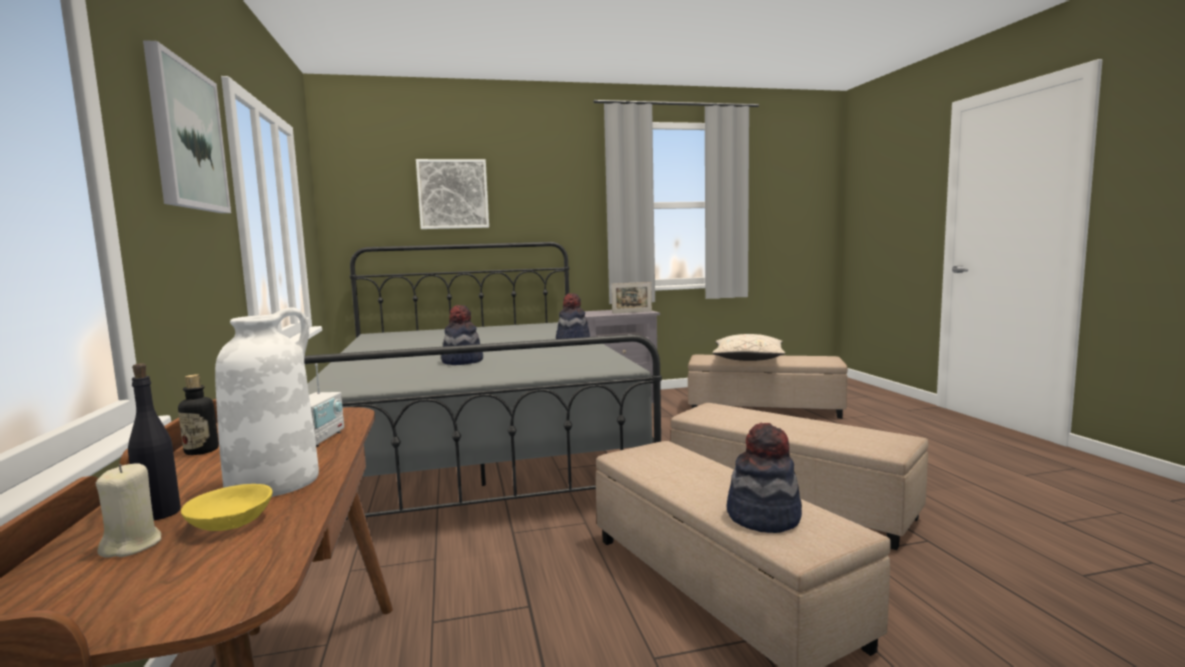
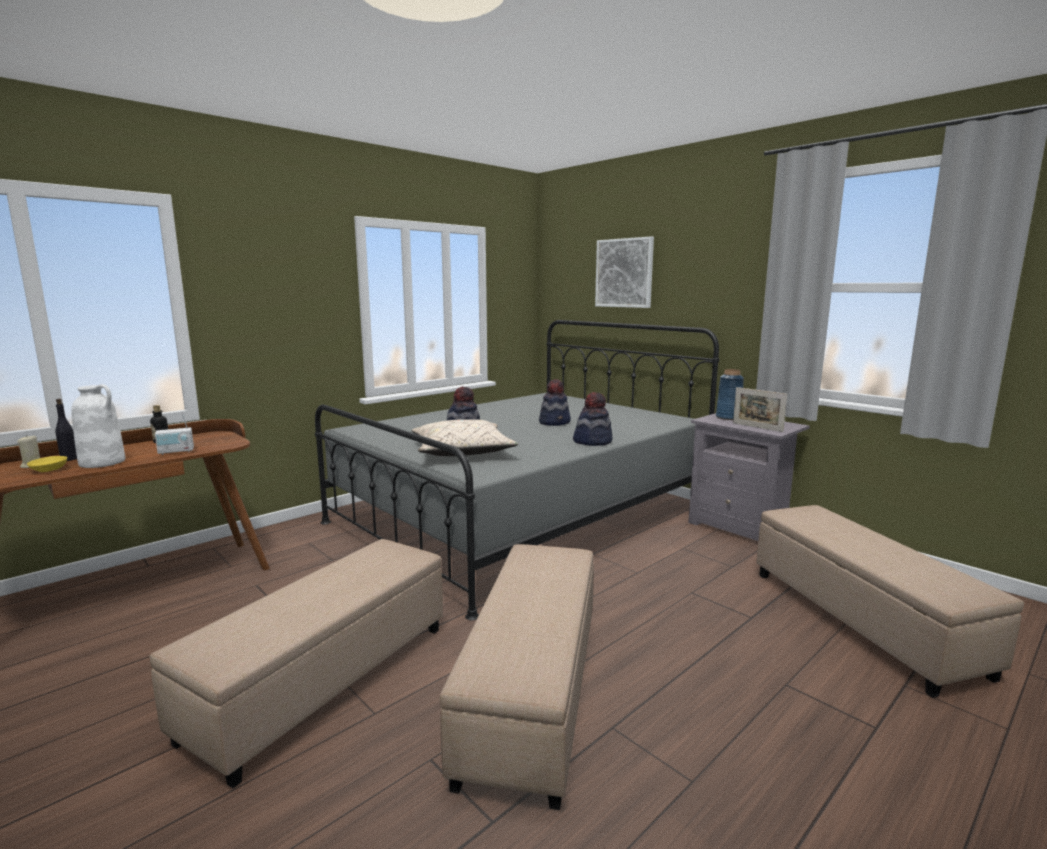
camera: 60 degrees right, 5 degrees up
picture [143,40,231,213] -> none
beige pillow [712,334,785,361] -> beige pillow moved to [412,419,518,456]
hat [727,422,802,533] -> hat moved to [539,379,571,426]
none -> blue vase [716,369,744,420]

